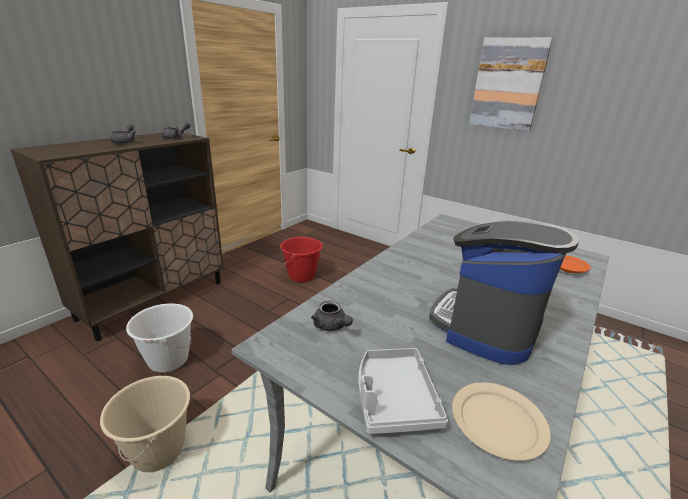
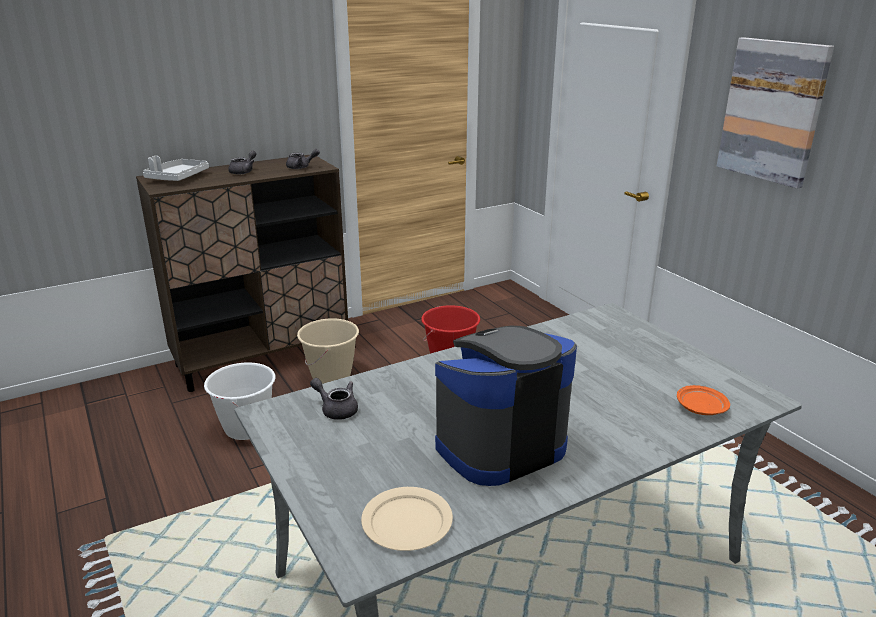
camera: 25 degrees right, 0 degrees up
beige bucket [100,376,190,472] -> beige bucket moved to [297,318,359,384]
grey teapot [311,301,353,331] -> grey teapot turned 135 degrees clockwise [310,378,358,420]
grey tray [358,348,448,434] -> grey tray moved to [143,156,209,181]

